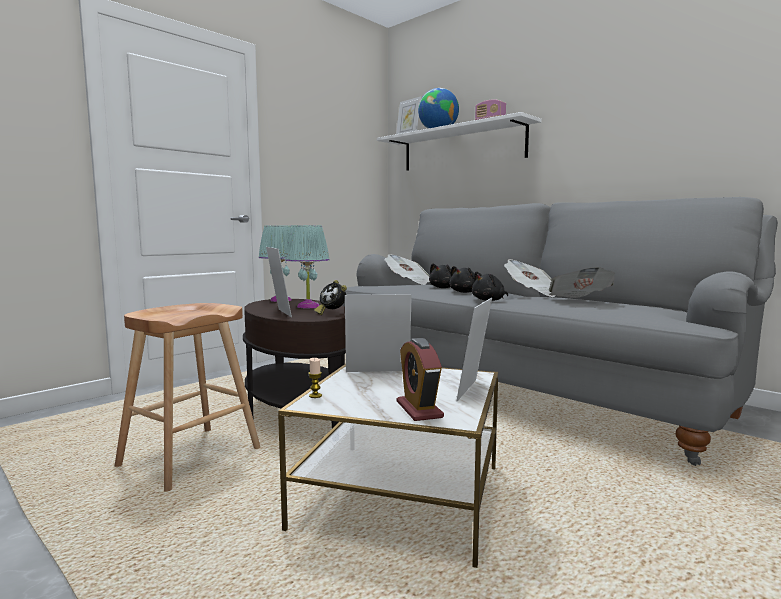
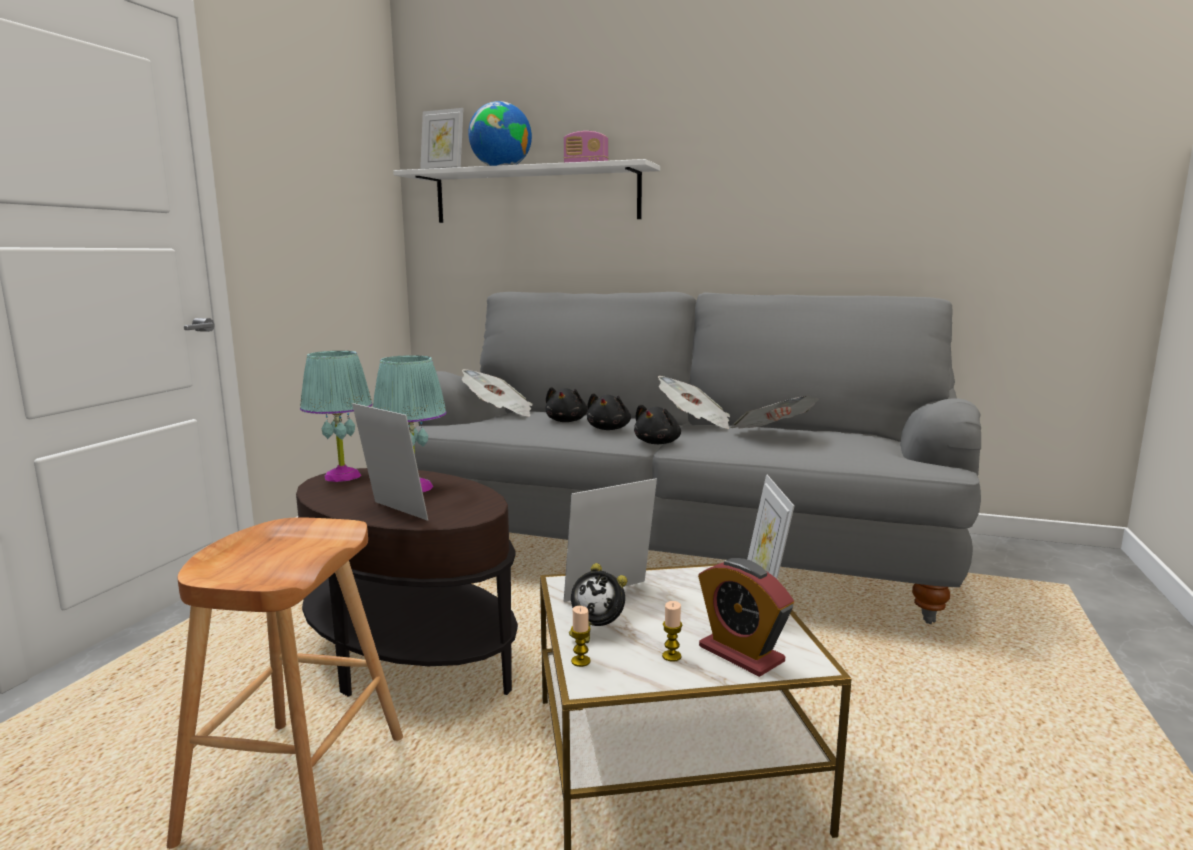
camera: 25 degrees left, 5 degrees up
alarm clock [314,280,347,315] -> alarm clock moved to [569,563,627,643]
none -> candle [662,601,682,662]

